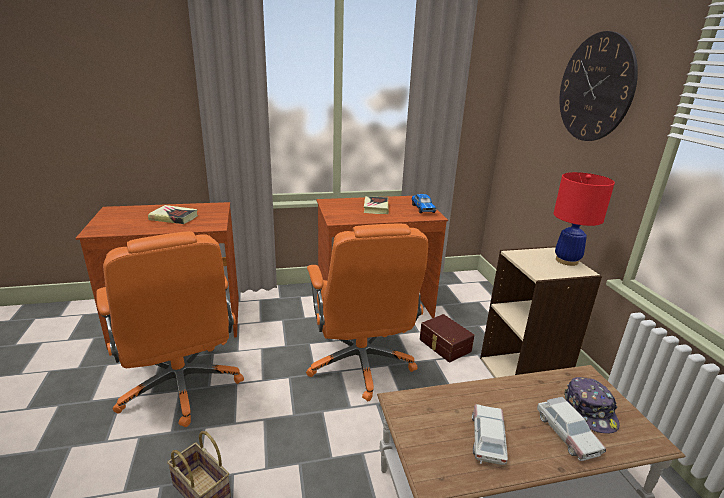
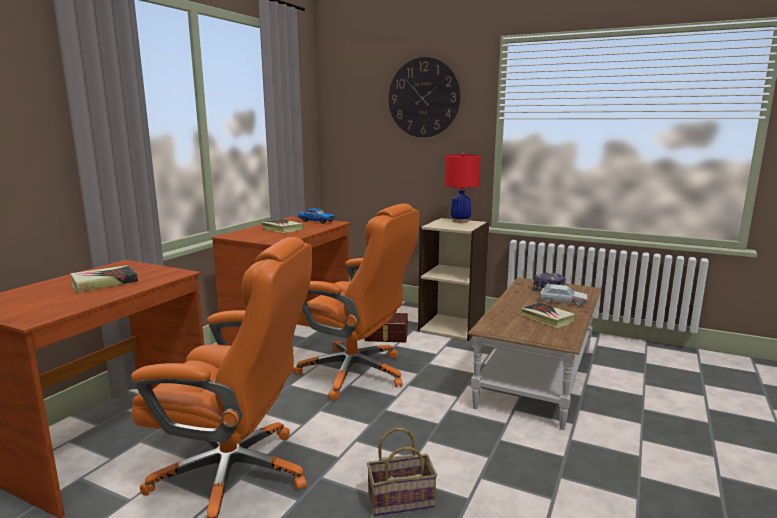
camera: 50 degrees left, 10 degrees down
toy car [472,404,508,465] -> book [521,302,576,328]

